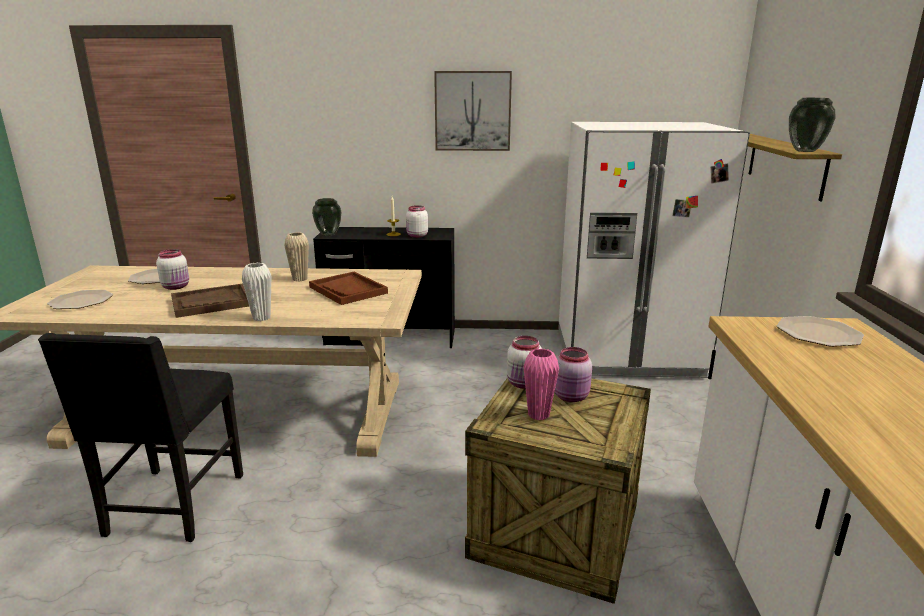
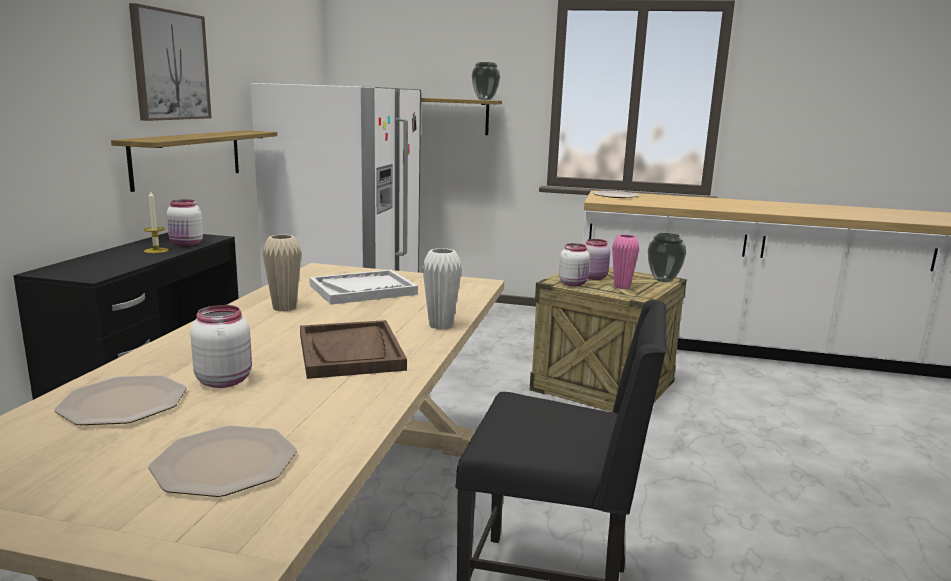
camera: 80 degrees left, 5 degrees down
brown tray [309,272,388,305] -> white tray [309,270,418,305]
vase [312,198,341,236] -> vase moved to [648,233,686,282]
none -> shelf [111,130,277,192]

